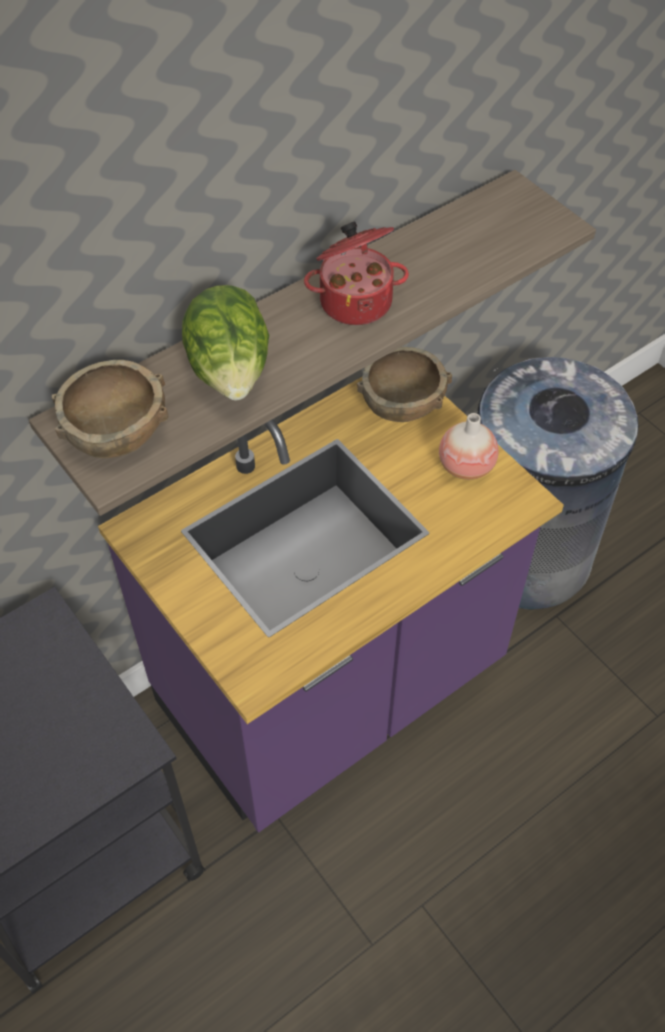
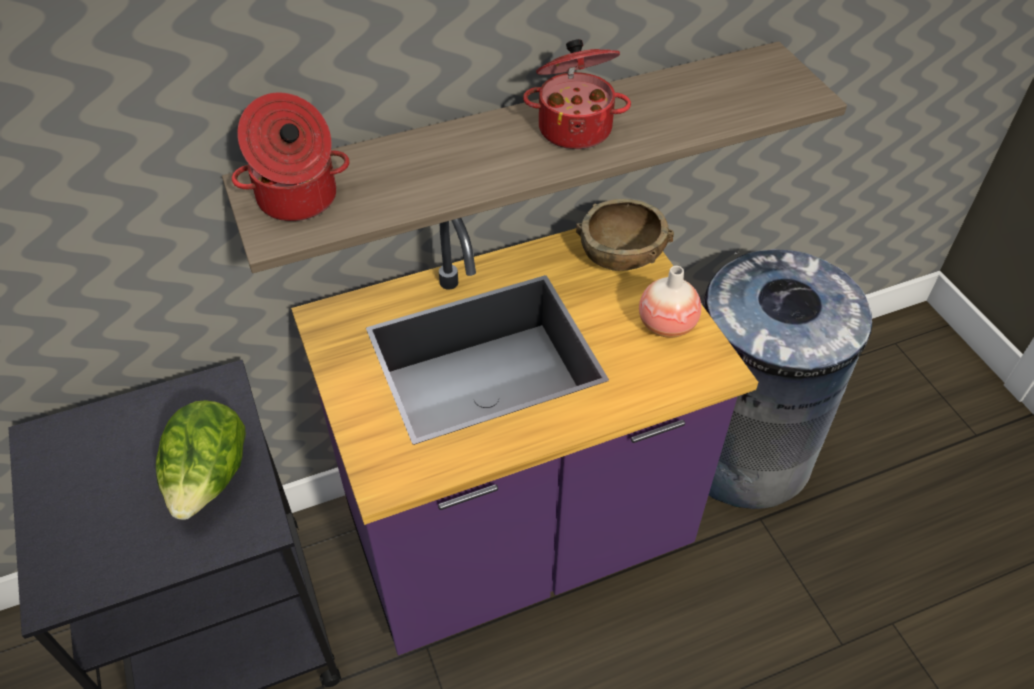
camera: 15 degrees right, 5 degrees down
brown bowl [52,360,168,458] -> cooking pot [232,92,350,221]
lettuce [182,285,269,400] -> lettuce moved to [156,400,246,520]

